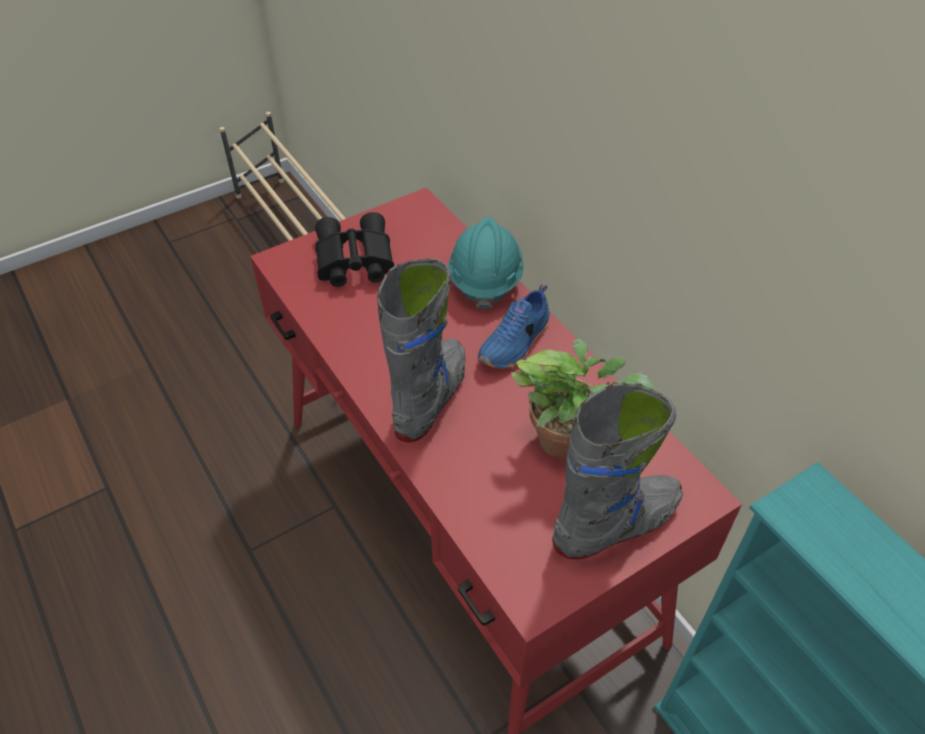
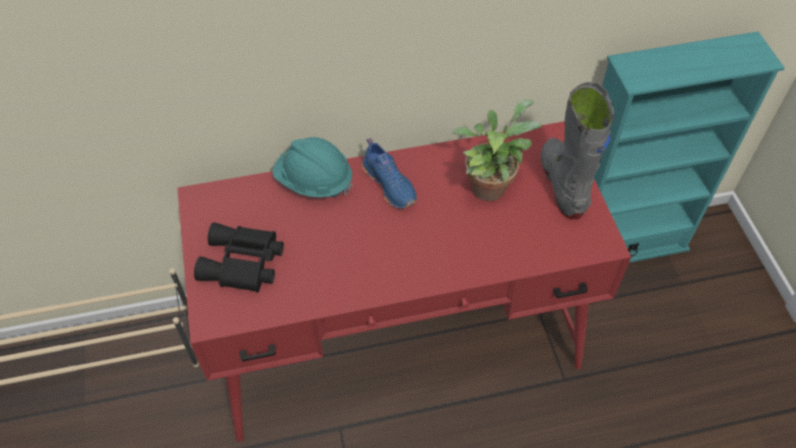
camera: 70 degrees left, 5 degrees up
grey boot [377,259,466,443] -> none

